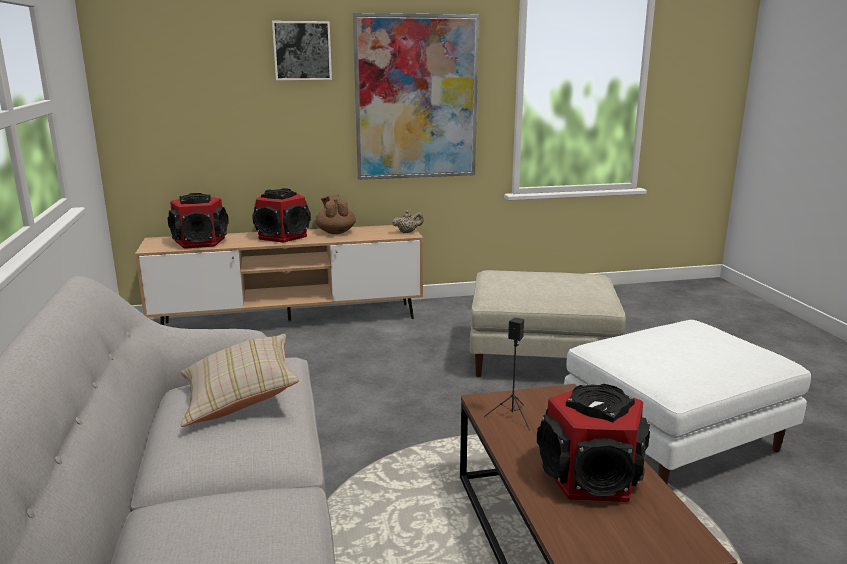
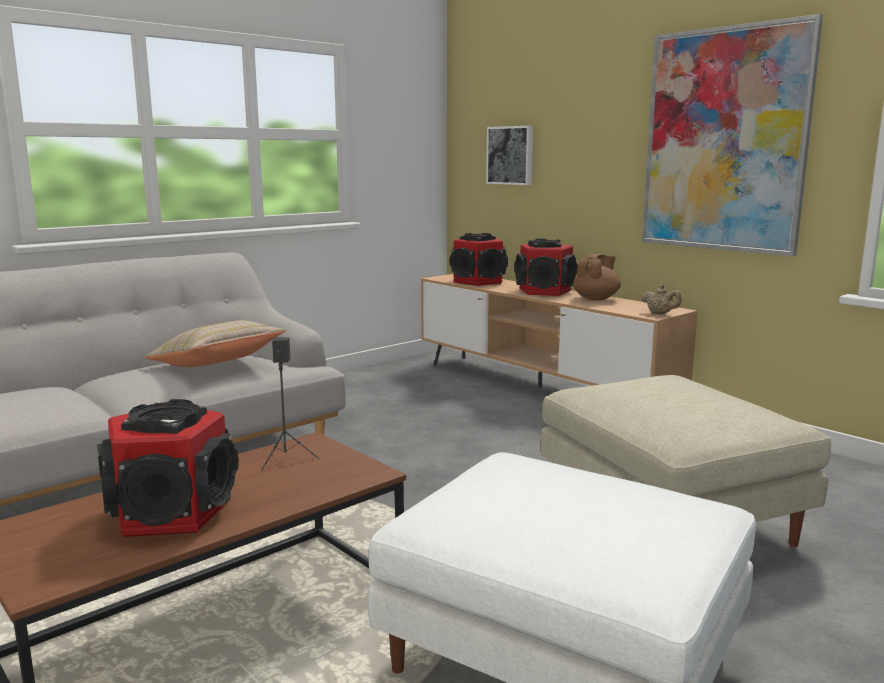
camera: 60 degrees right, 5 degrees down
picture [272,21,332,80] -> picture moved to [486,126,533,185]

